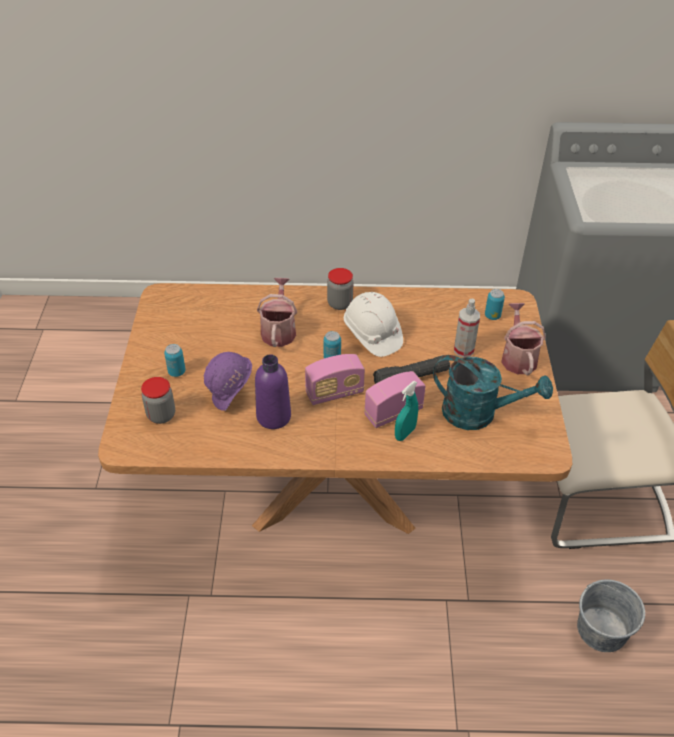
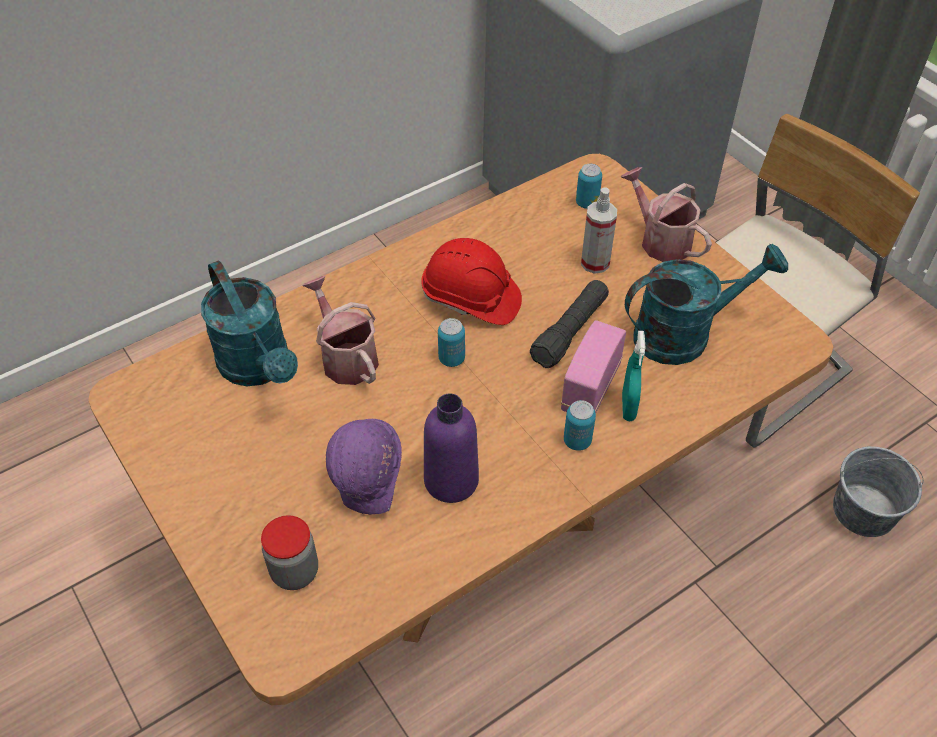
camera: 35 degrees left, 5 degrees up
can [164,344,185,377] -> can moved to [564,400,596,451]
radio [305,354,365,405] -> none
jar [327,268,353,310] -> none
white hard hat [344,292,403,357] -> red hard hat [421,238,522,325]
none -> turquoise watering can [201,261,298,386]

